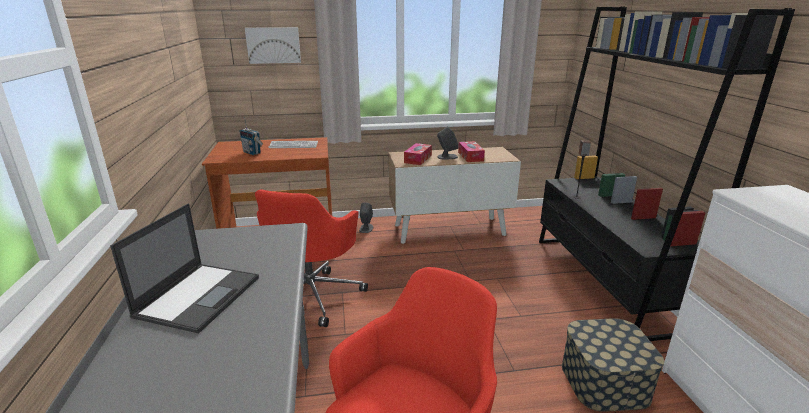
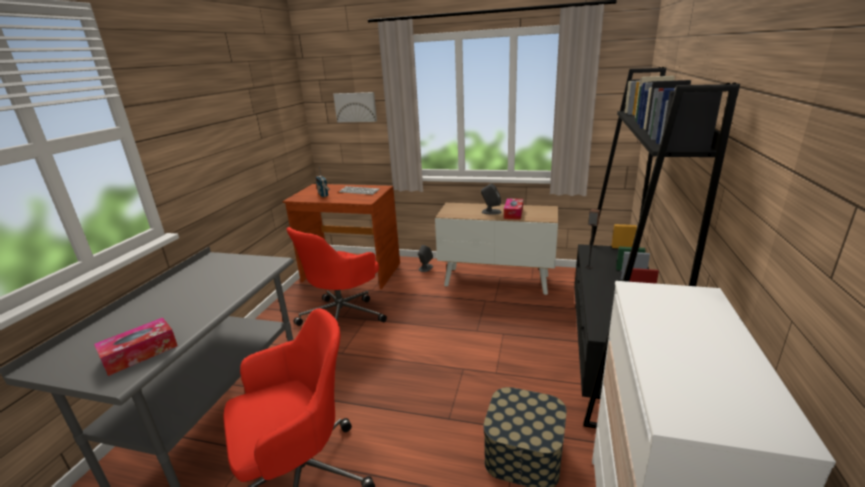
camera: 25 degrees right, 0 degrees up
laptop [110,203,259,333] -> none
tissue box [404,143,432,165] -> tissue box moved to [94,318,178,376]

